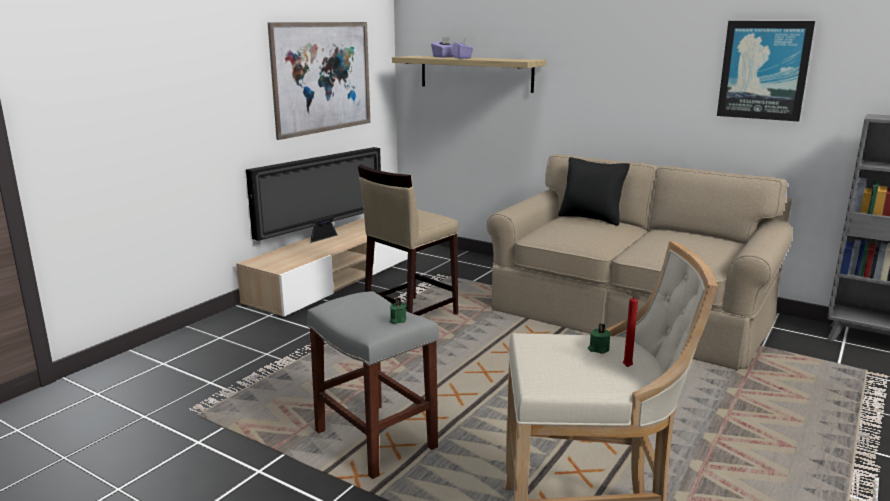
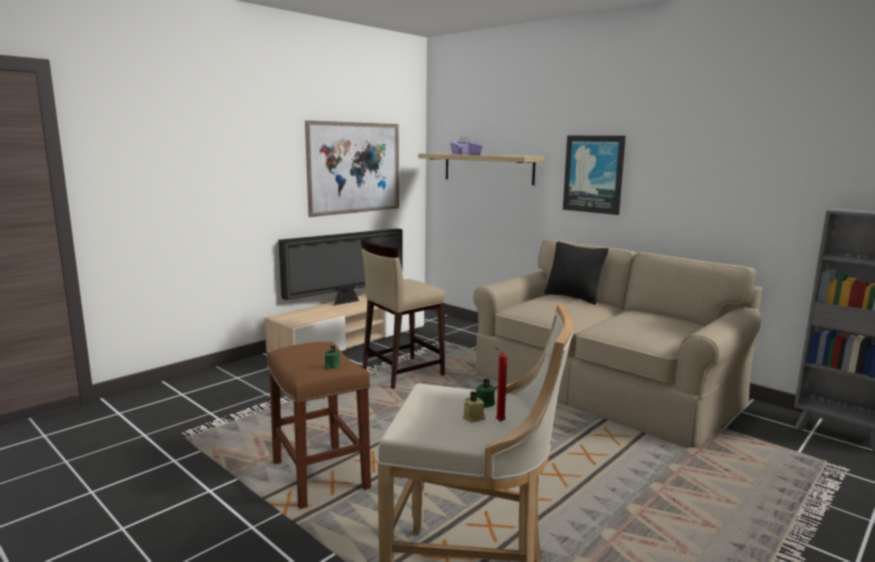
camera: 10 degrees right, 5 degrees down
grey stool [307,291,439,479] -> brown stool [267,342,371,509]
picture [717,21,815,122] -> picture moved to [563,136,626,215]
none -> beige candle [463,392,485,423]

